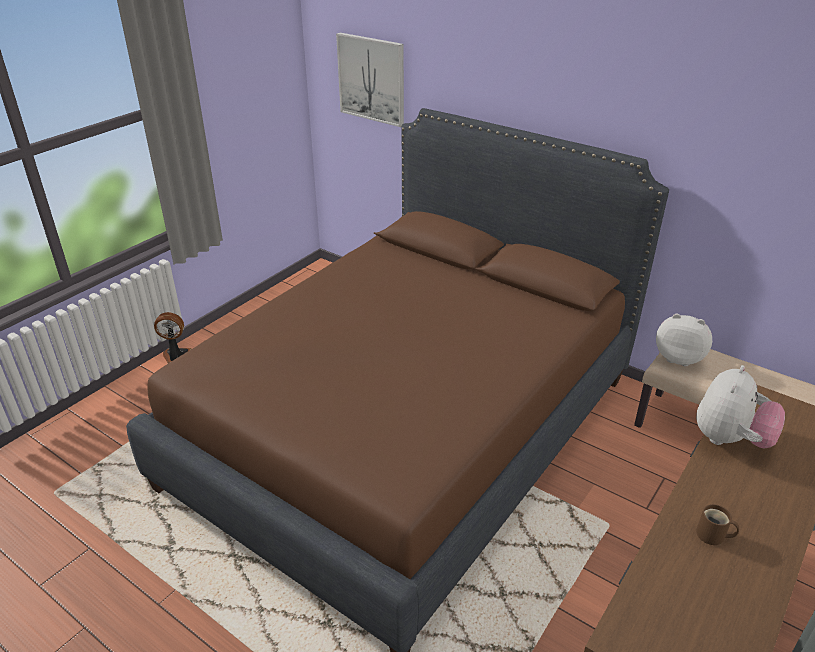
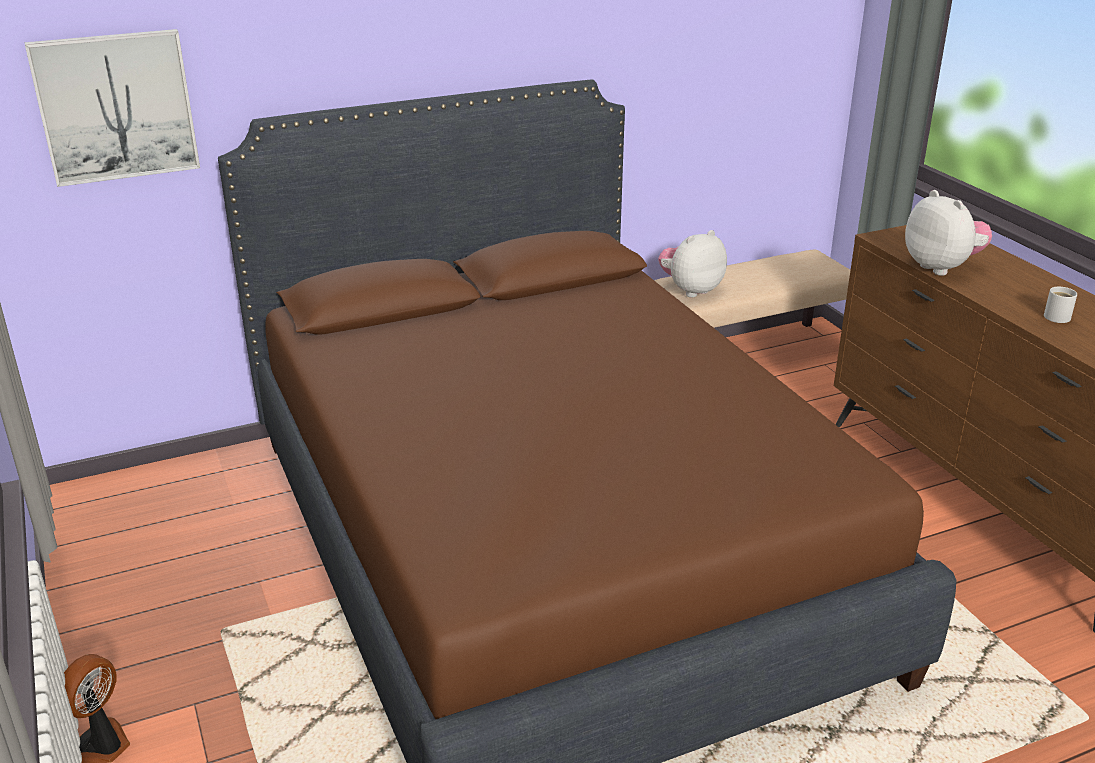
camera: 60 degrees left, 5 degrees down
brown mug [696,504,739,545] -> white mug [1044,287,1077,323]

